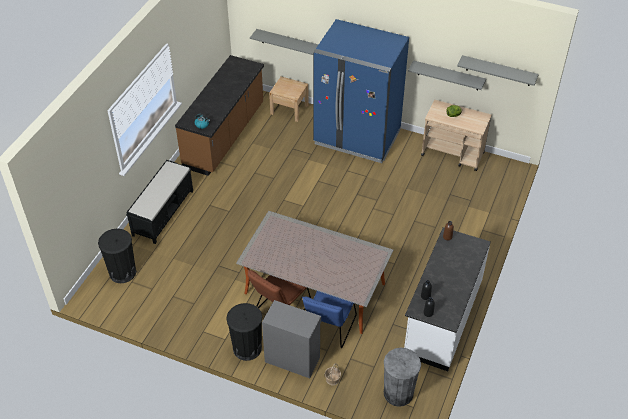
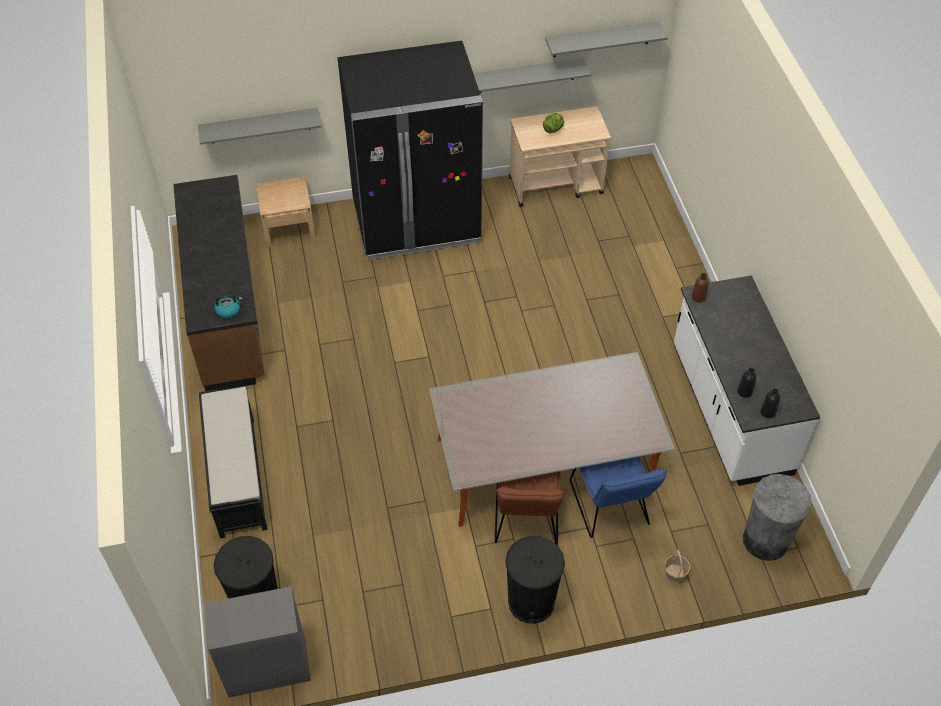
camera: 35 degrees left, 5 degrees up
grey cabinet [262,300,321,378] -> grey cabinet moved to [204,586,311,697]
blue fridge [313,19,409,163] -> black fridge [338,40,483,260]

